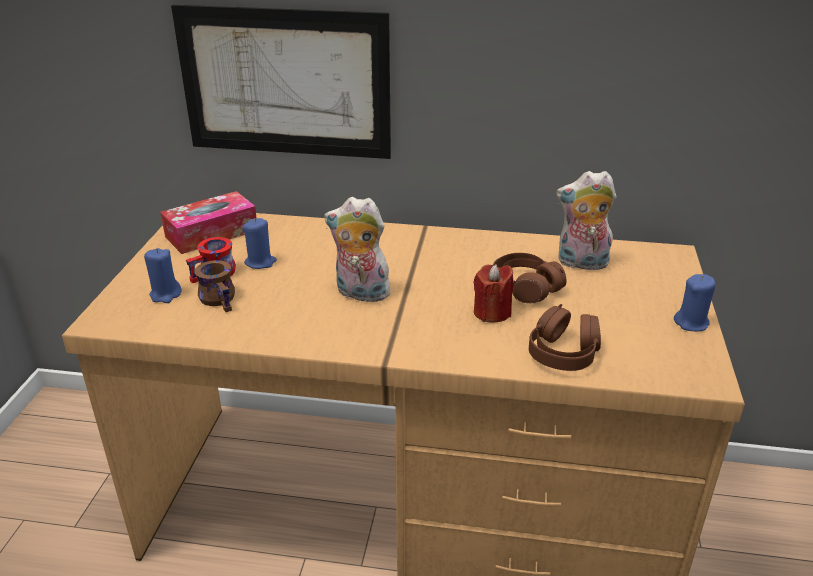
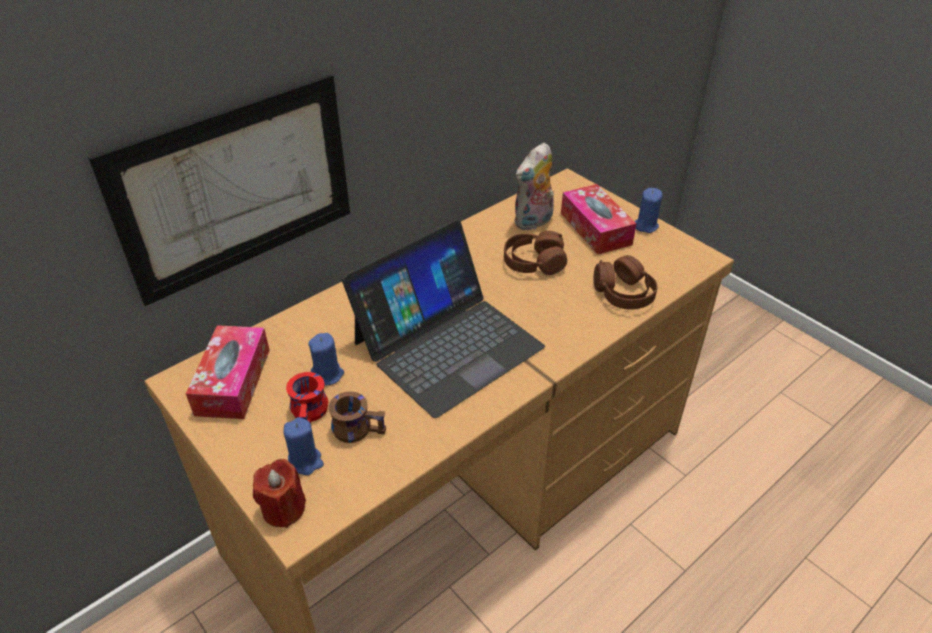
camera: 50 degrees left, 10 degrees up
plush toy [324,197,393,302] -> laptop [341,220,545,418]
red candle [474,264,513,322] -> red candle moved to [253,459,306,528]
none -> tissue box [561,184,637,255]

